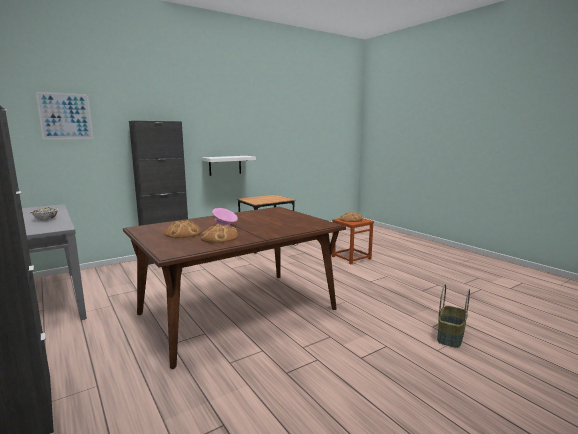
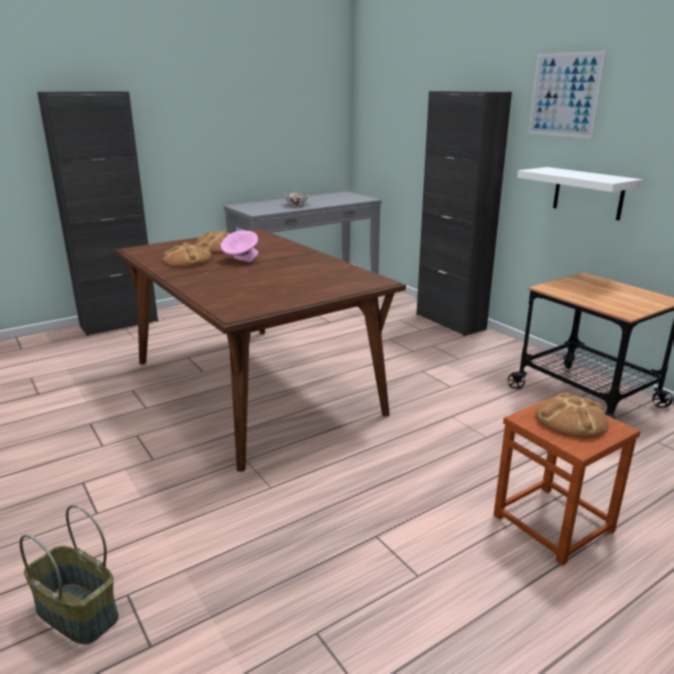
camera: 90 degrees right, 10 degrees up
picture [36,92,93,139] -> picture moved to [528,51,606,138]

